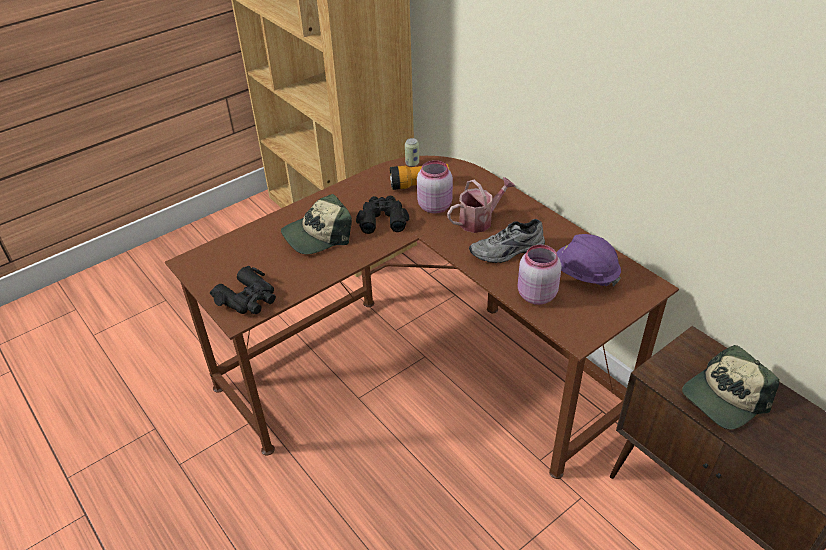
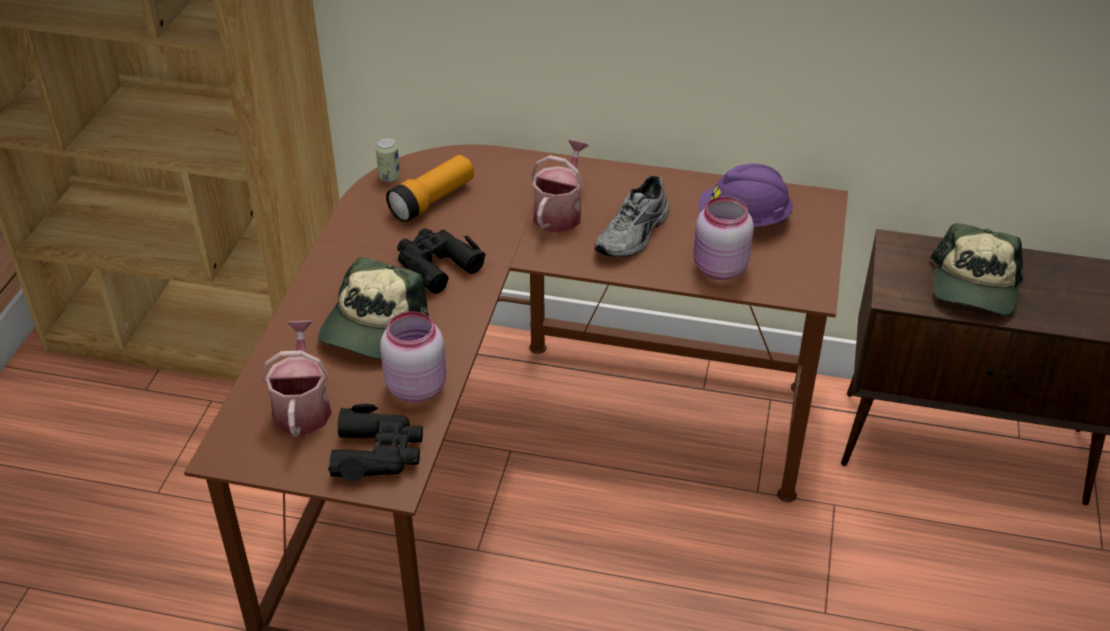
camera: 40 degrees left, 0 degrees up
pink jar [417,160,453,214] -> pink jar moved to [380,311,446,403]
none -> watering can [262,320,332,437]

